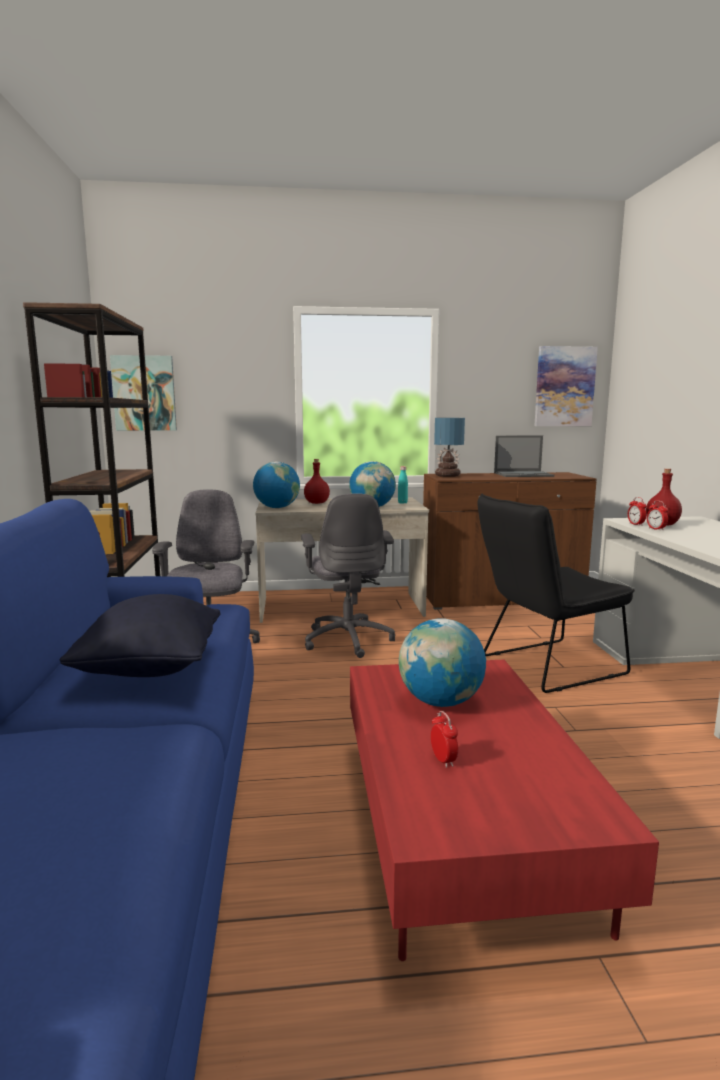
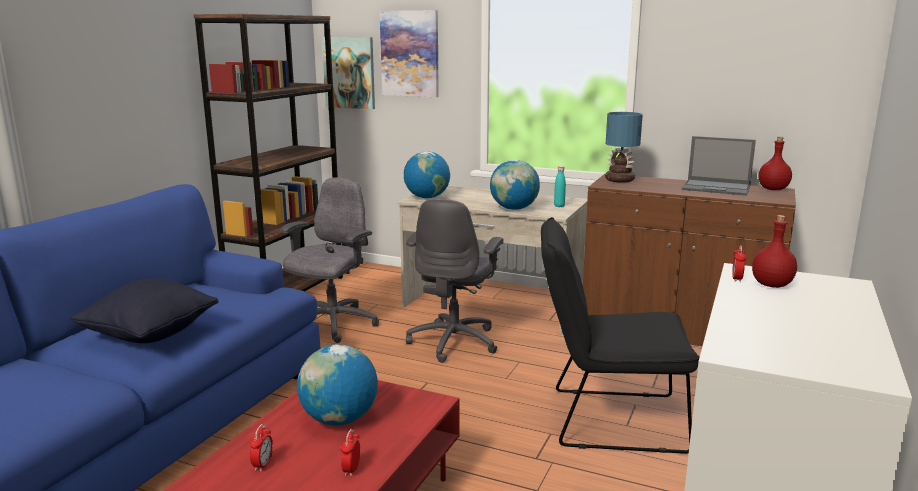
camera: 30 degrees right, 5 degrees up
red bottle [304,459,330,504] -> red bottle moved to [758,137,792,190]
picture [535,346,598,426] -> picture moved to [380,10,439,97]
alarm clock [647,500,668,531] -> alarm clock moved to [340,429,360,477]

